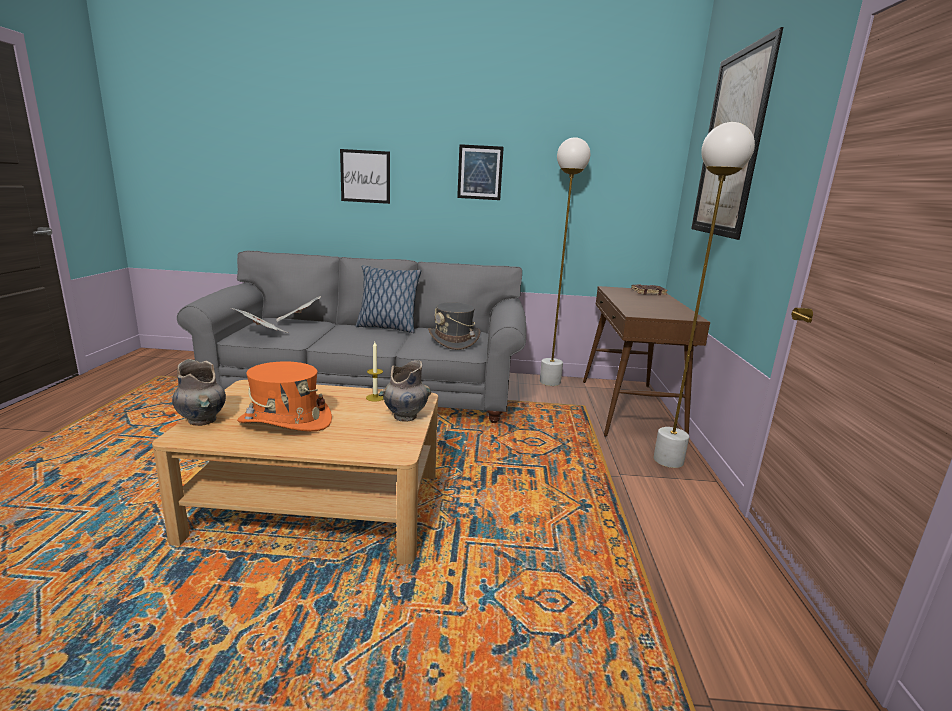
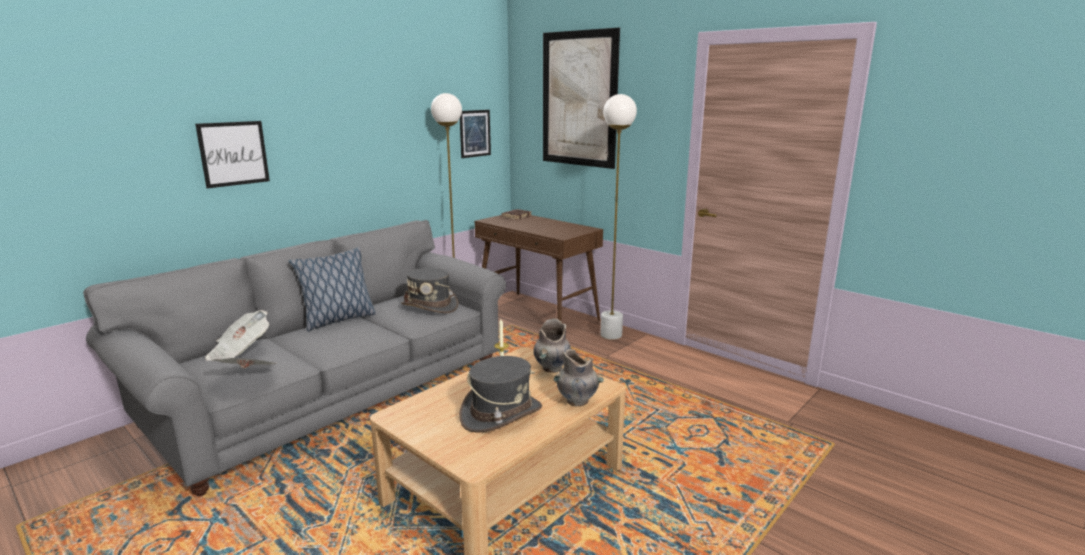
camera: 50 degrees left, 0 degrees up
grey vase [172,359,226,426] -> grey vase moved to [554,349,604,406]
orange hat [237,361,332,431] -> grey hat [459,356,542,433]
picture [457,144,504,200] -> picture moved to [460,110,491,158]

